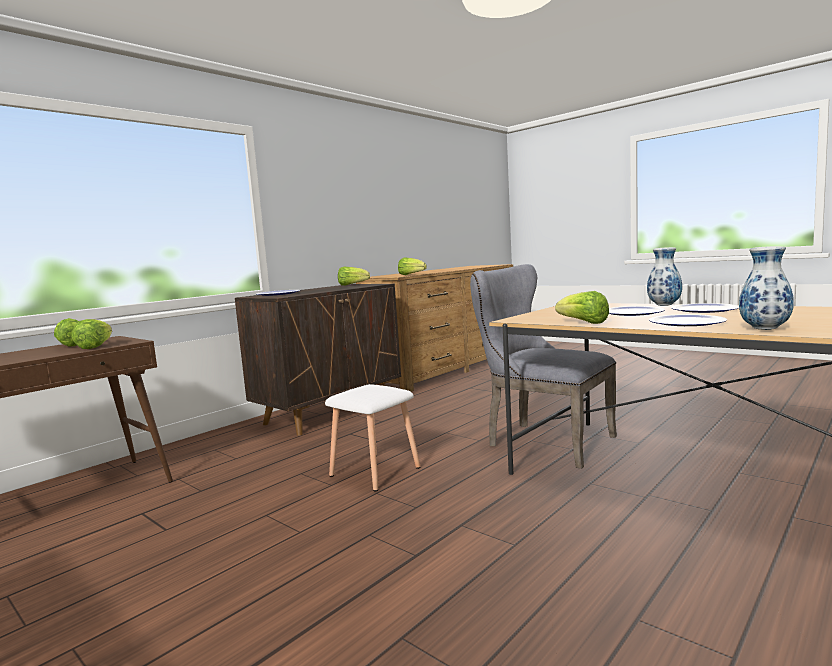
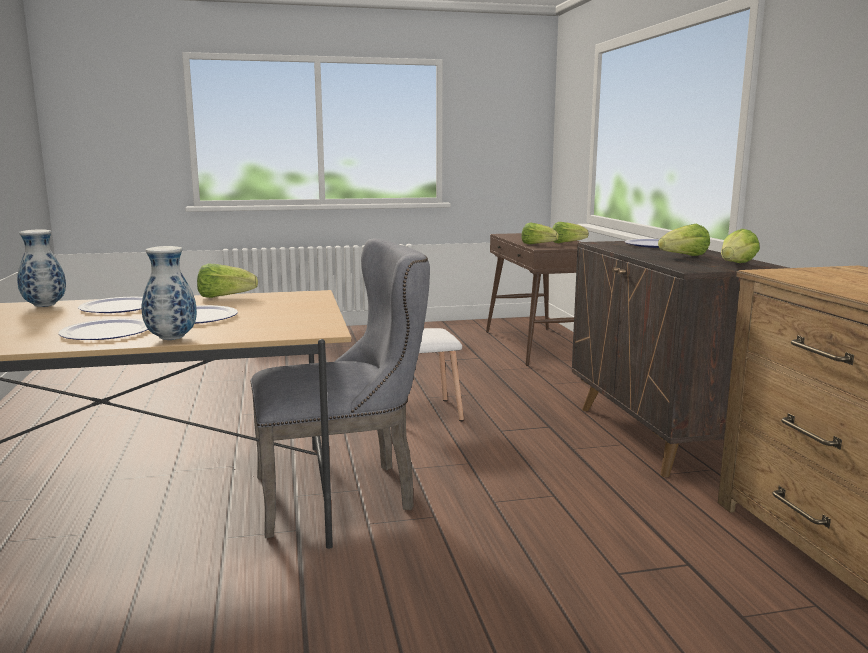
camera: 125 degrees right, 5 degrees up
lettuce [398,257,427,275] -> lettuce moved to [658,224,710,256]

